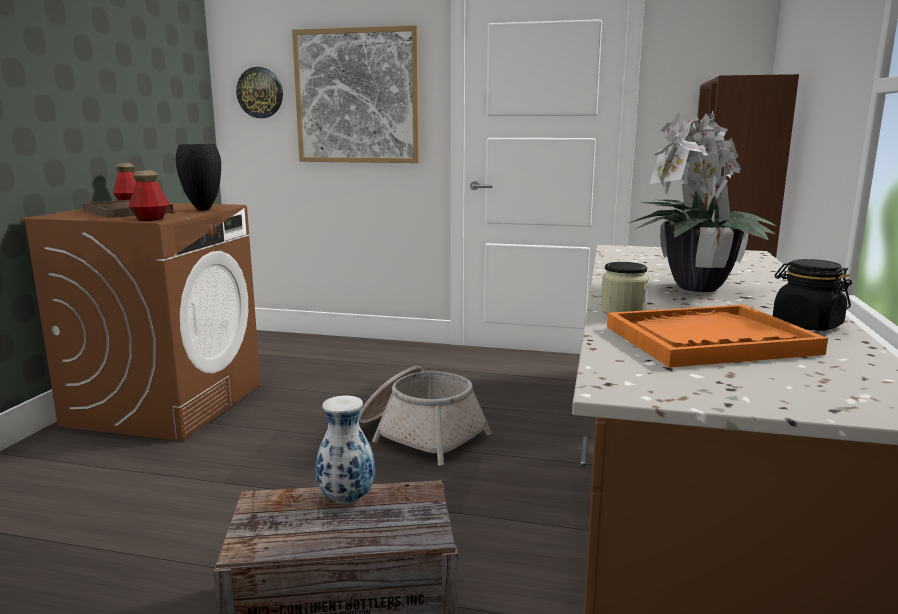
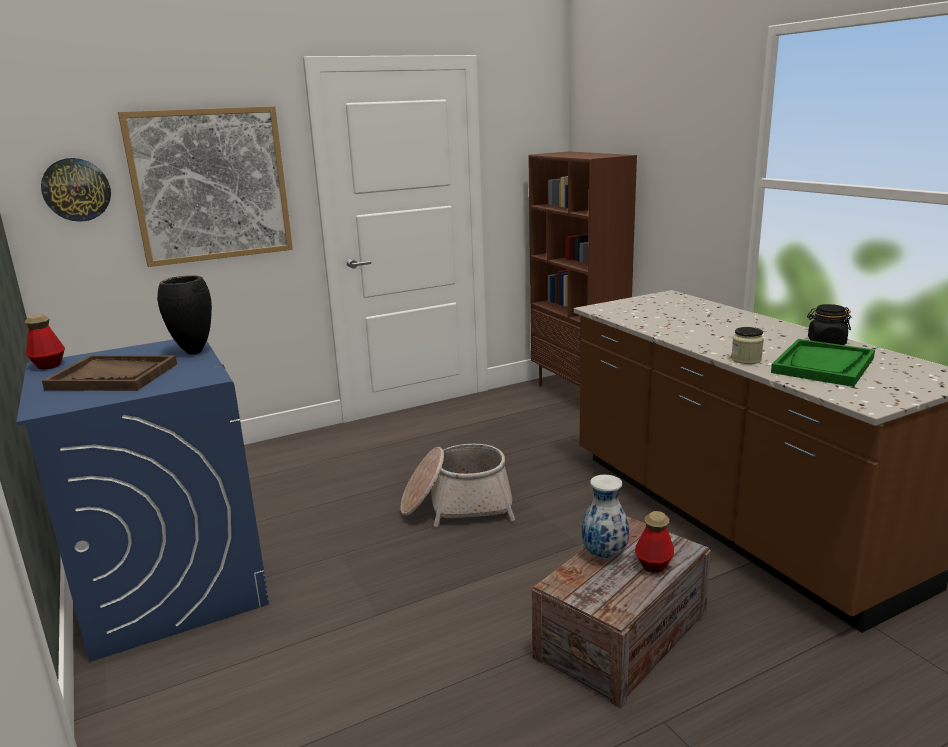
camera: 40 degrees left, 5 degrees up
brown washing machine [20,203,261,441] -> blue washing machine [16,339,269,662]
bottle [129,170,170,221] -> bottle moved to [635,511,674,573]
orange tray [607,305,828,368] -> green tray [771,339,875,387]
potted plant [629,111,777,292] -> none

